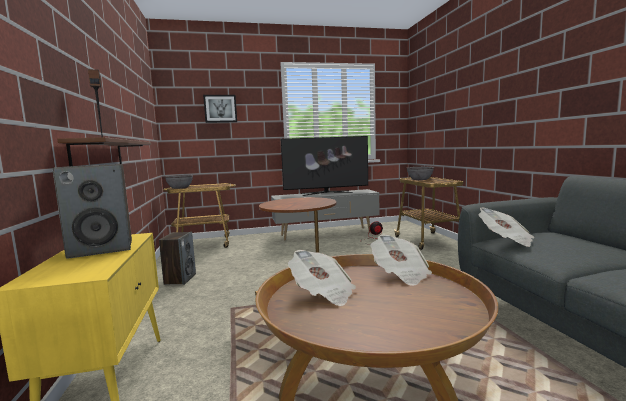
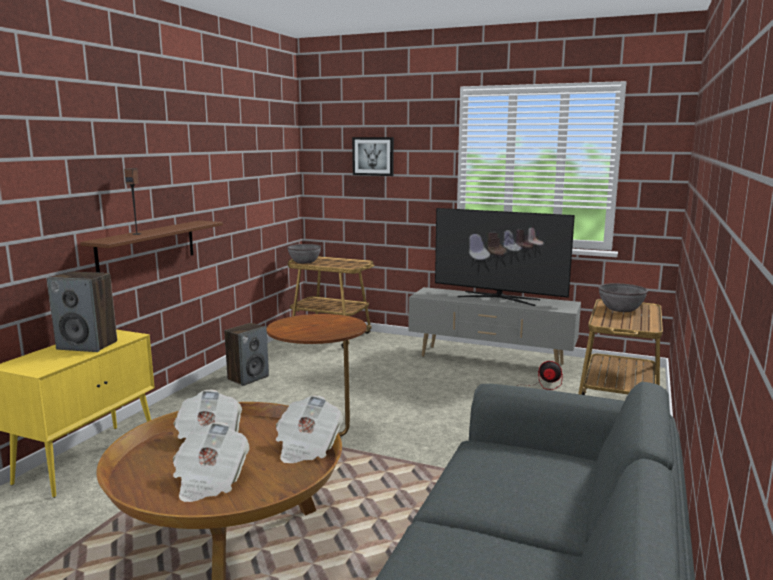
camera: 35 degrees right, 5 degrees up
newspaper [478,208,534,247] -> newspaper moved to [172,422,249,502]

